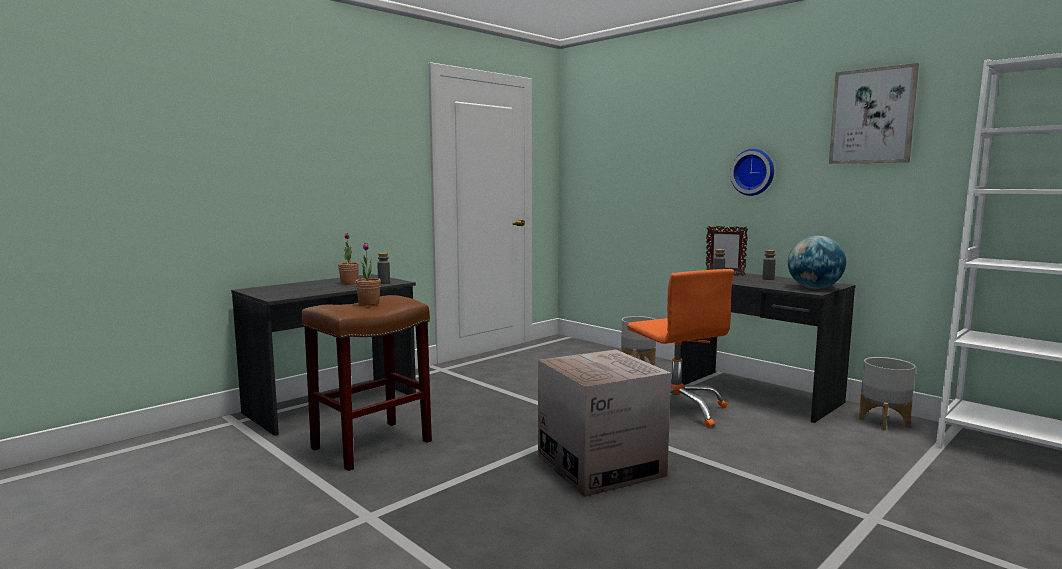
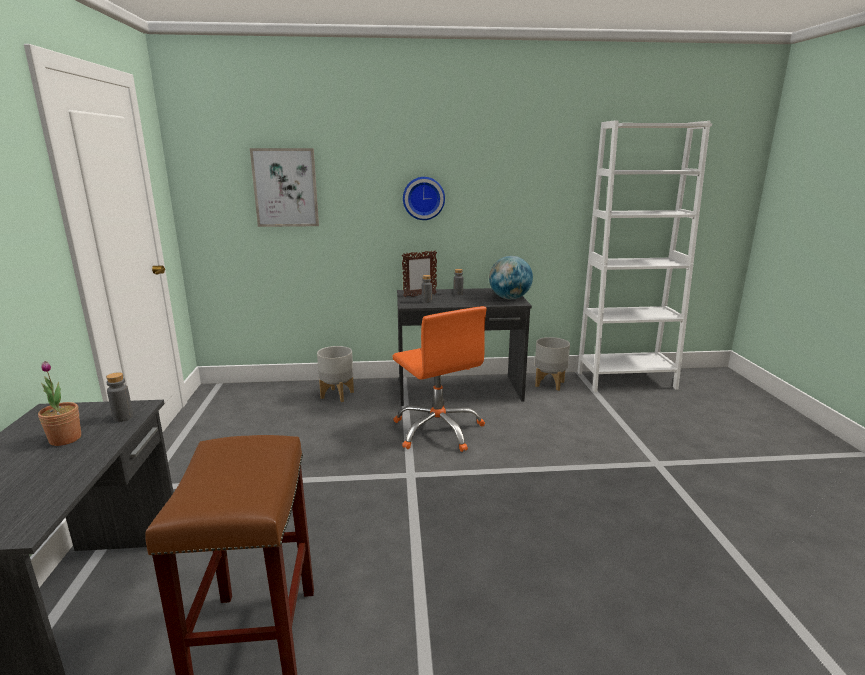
camera: 50 degrees left, 10 degrees up
potted plant [356,243,381,306] -> none
cardboard box [538,350,671,497] -> none
orange office chair [627,269,734,428] -> orange office chair turned 45 degrees clockwise [392,306,487,452]
picture [829,63,919,164] -> picture moved to [250,148,319,227]

